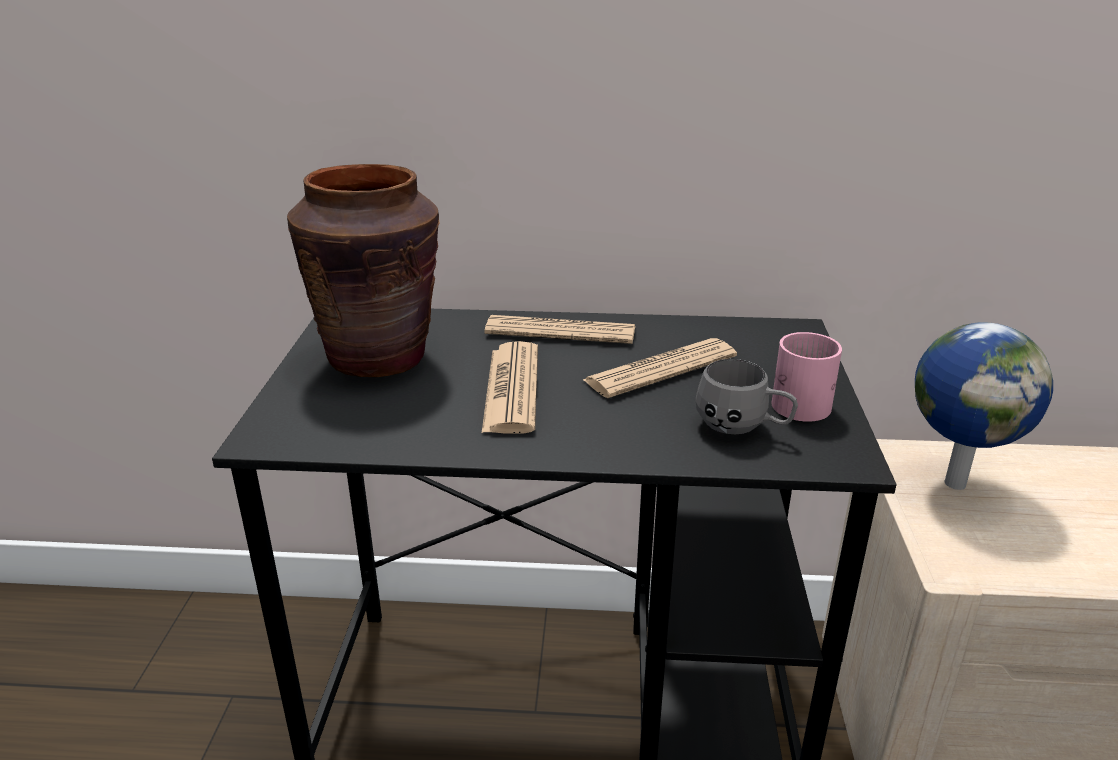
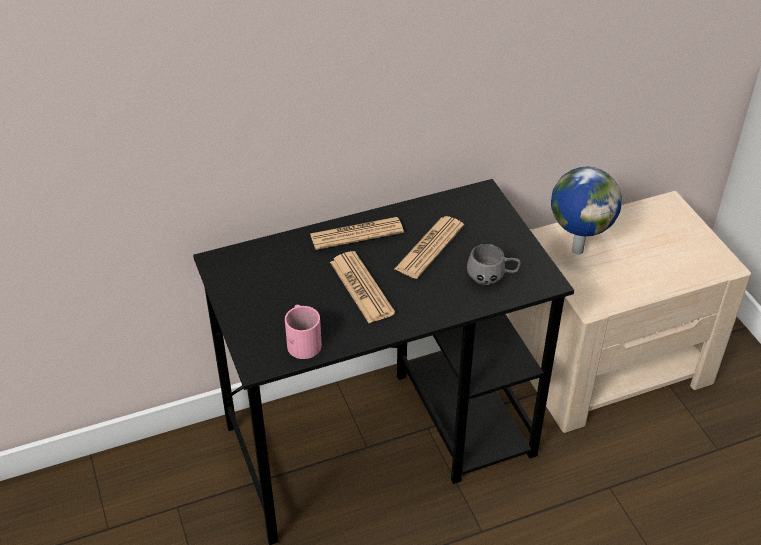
camera: 25 degrees left, 15 degrees up
brown vase [287,164,440,377] -> none
pink mug [771,332,842,422] -> pink mug moved to [285,305,322,359]

